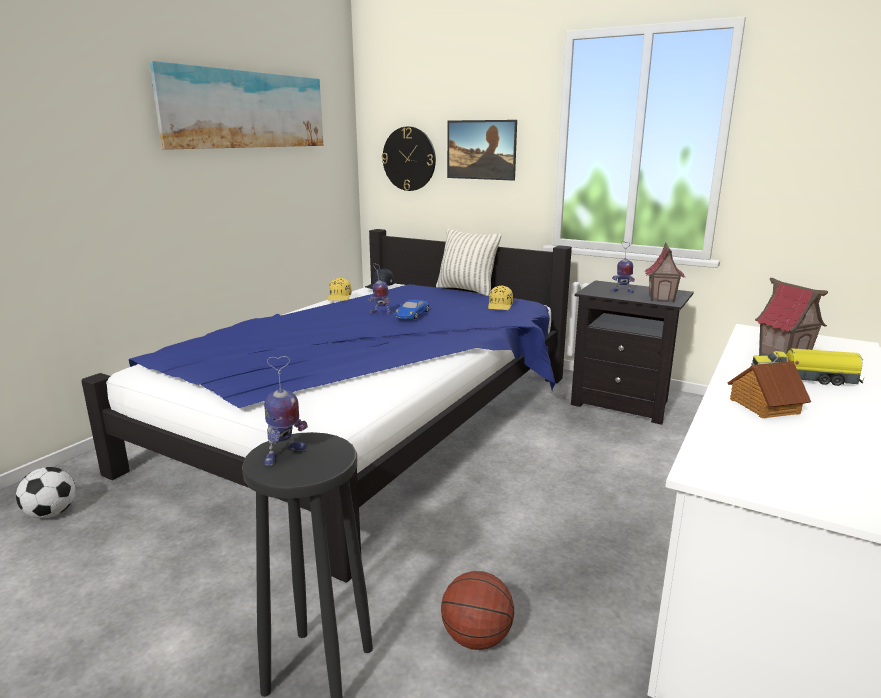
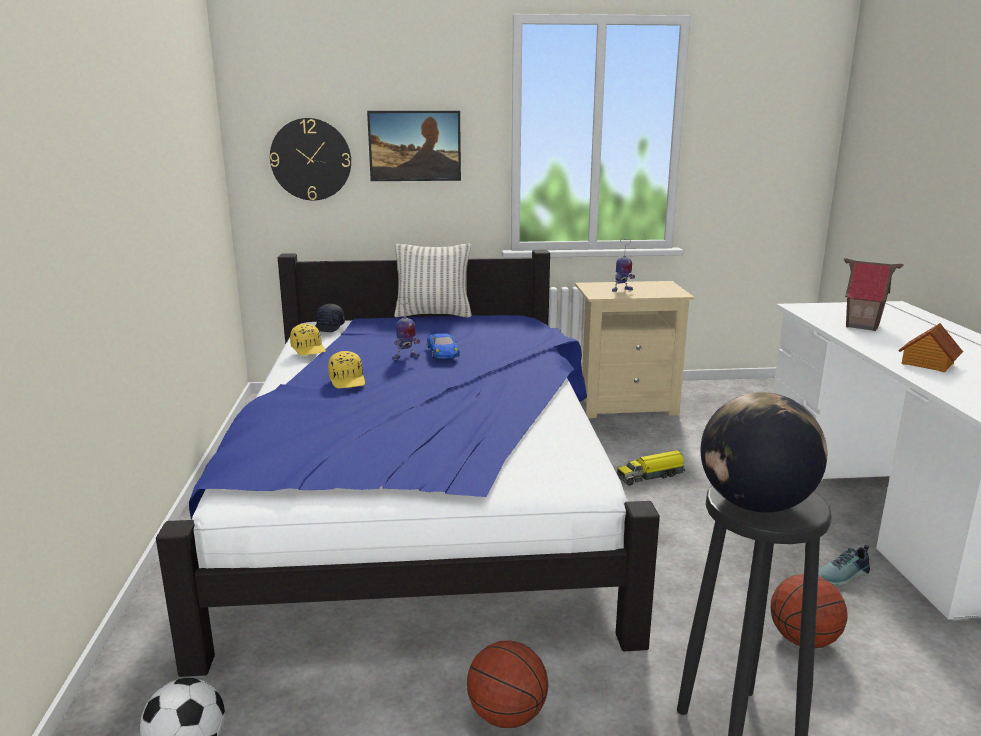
camera: 35 degrees left, 0 degrees up
picture [150,61,323,150] -> none
toy robot [264,356,308,465] -> globe [701,392,827,513]
yellow cap [488,286,513,310] -> yellow cap moved to [328,351,365,388]
black nightstand [571,280,694,425] -> beige nightstand [575,281,695,418]
toy house [645,243,685,302] -> none
toy truck [751,348,864,386] -> toy truck moved to [617,450,686,486]
none -> basketball [467,641,548,728]
none -> shoe [818,545,870,585]

